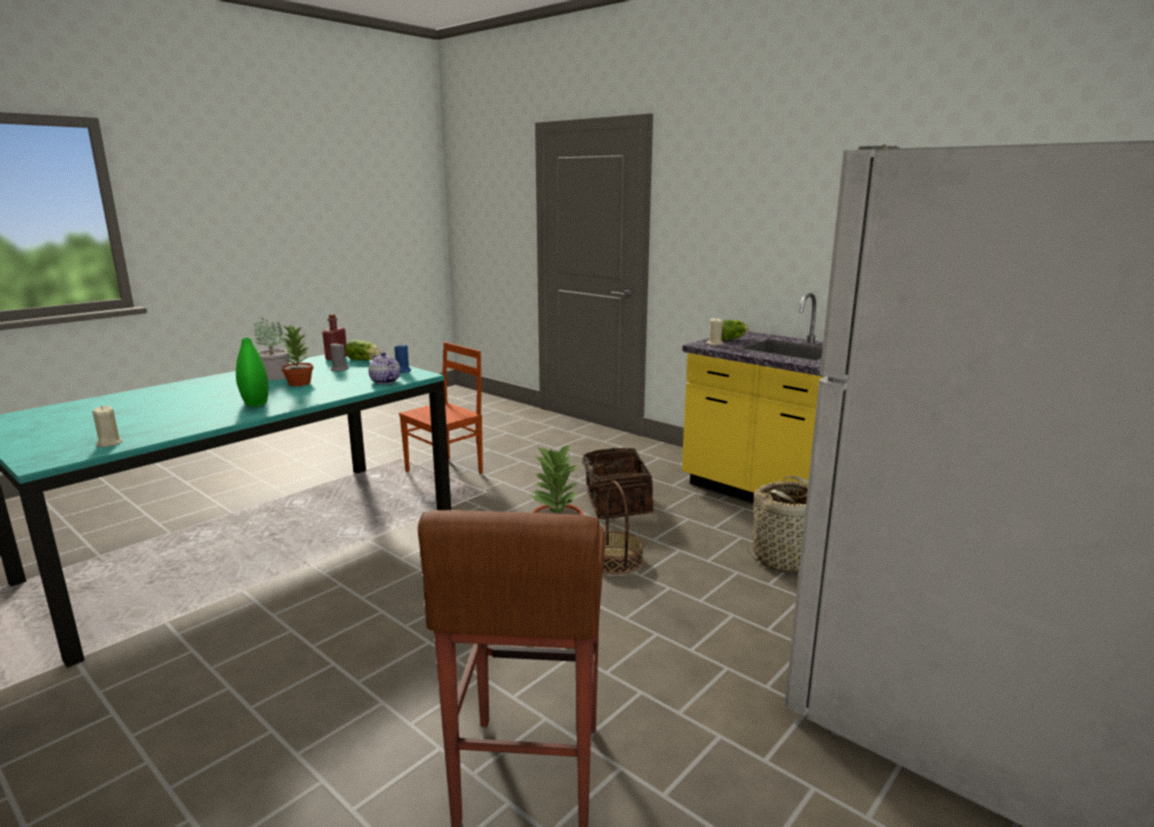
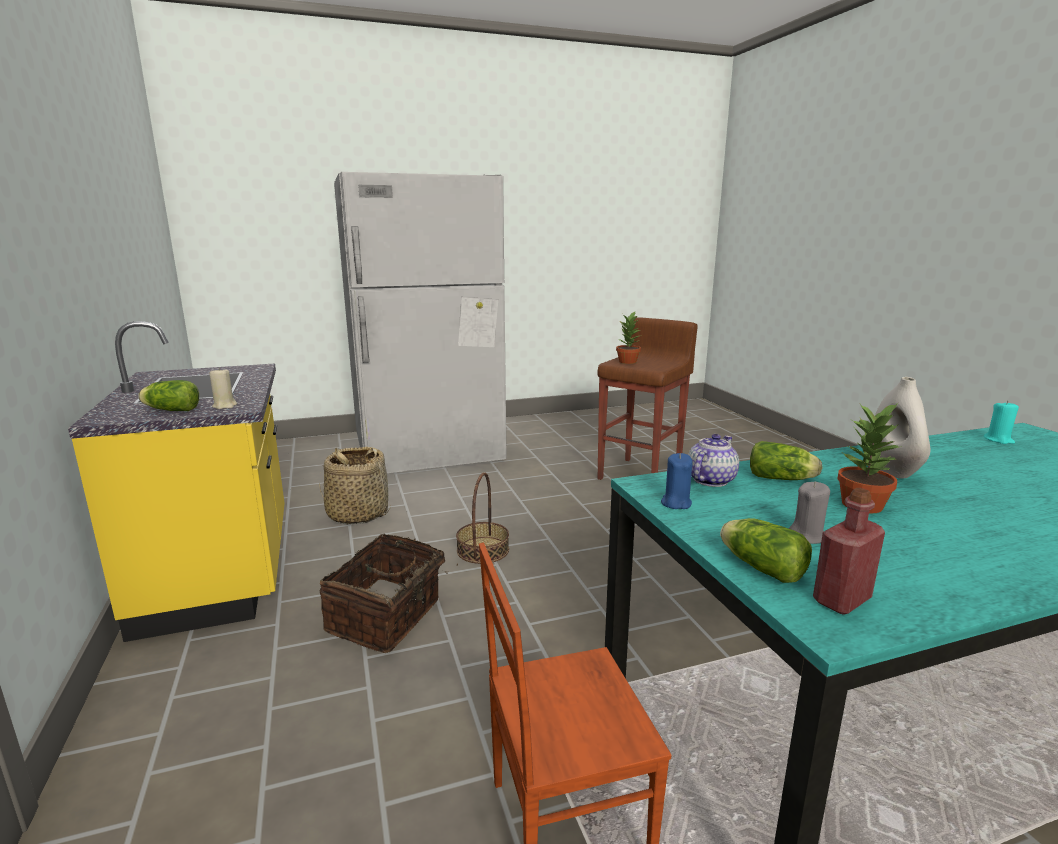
camera: 150 degrees left, 0 degrees up
beige candle [92,406,122,447] -> turquoise candle [984,401,1019,444]
green vase [236,338,268,407] -> white vase [875,377,930,478]
potted plant [254,317,289,380] -> none
teapot [369,352,400,384] -> teapot turned 135 degrees counterclockwise [688,434,739,487]
none -> lettuce [750,441,822,480]

